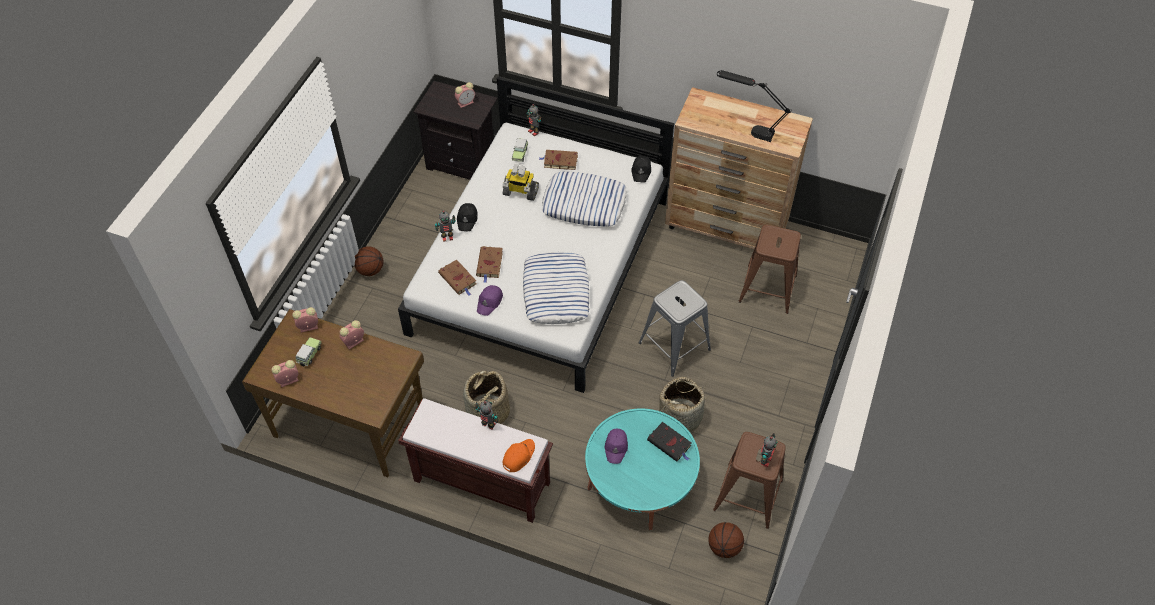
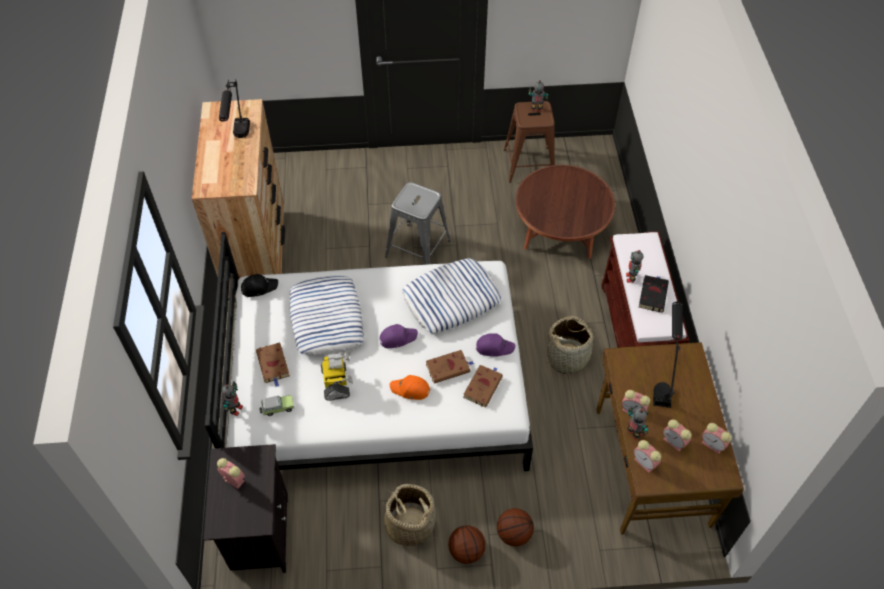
camera: 115 degrees left, 0 degrees up
toy car [295,337,322,366] -> alarm clock [663,419,692,451]
toy robot [435,210,456,242] -> toy robot moved to [627,406,648,439]
black cap [457,203,478,231] -> none
orange cap [503,439,535,472] -> orange cap moved to [390,375,430,400]
turquoise coffee table [585,408,700,530] -> brown coffee table [516,165,615,259]
purple cap [605,429,628,464] -> purple cap moved to [380,324,418,348]
black book [647,422,691,462] -> black book moved to [639,275,669,312]
basket [659,377,710,433] -> basket moved to [381,484,436,546]
basketball [708,522,744,558] -> basketball moved to [497,508,534,546]
brown stool [738,225,801,314] -> none
none -> black table lamp [653,301,683,408]

